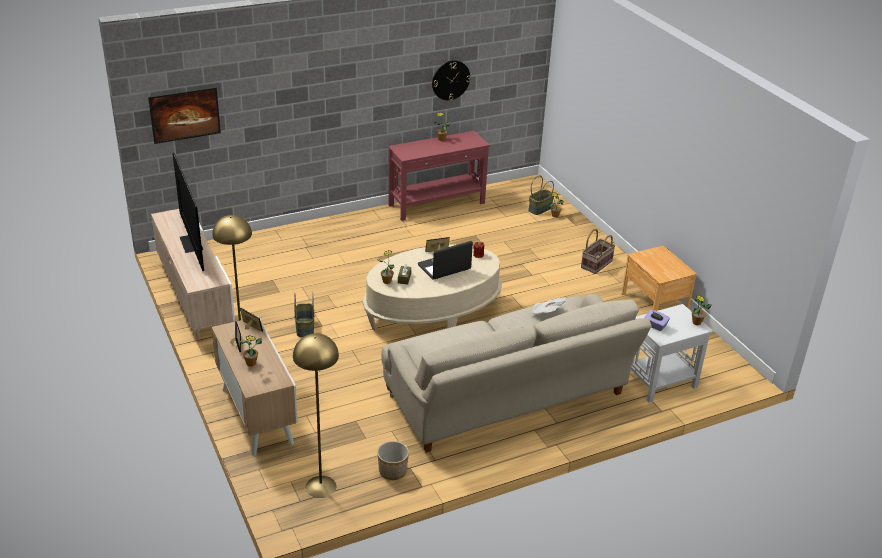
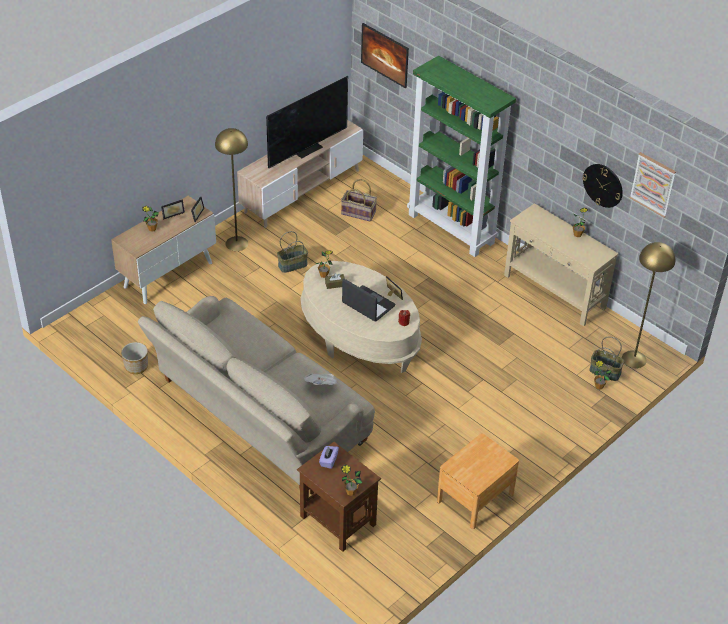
camera: 70 degrees right, 10 degrees up
yellow floor lamp [293,333,339,498] -> yellow floor lamp moved to [622,242,675,368]
red console table [388,131,490,221] -> beige console table [504,203,619,326]
basket [581,229,615,274] -> basket moved to [341,179,377,222]
white side table [629,304,713,403] -> brown side table [297,442,381,552]
none -> green bookcase [407,56,516,257]
none -> picture [630,152,676,217]

